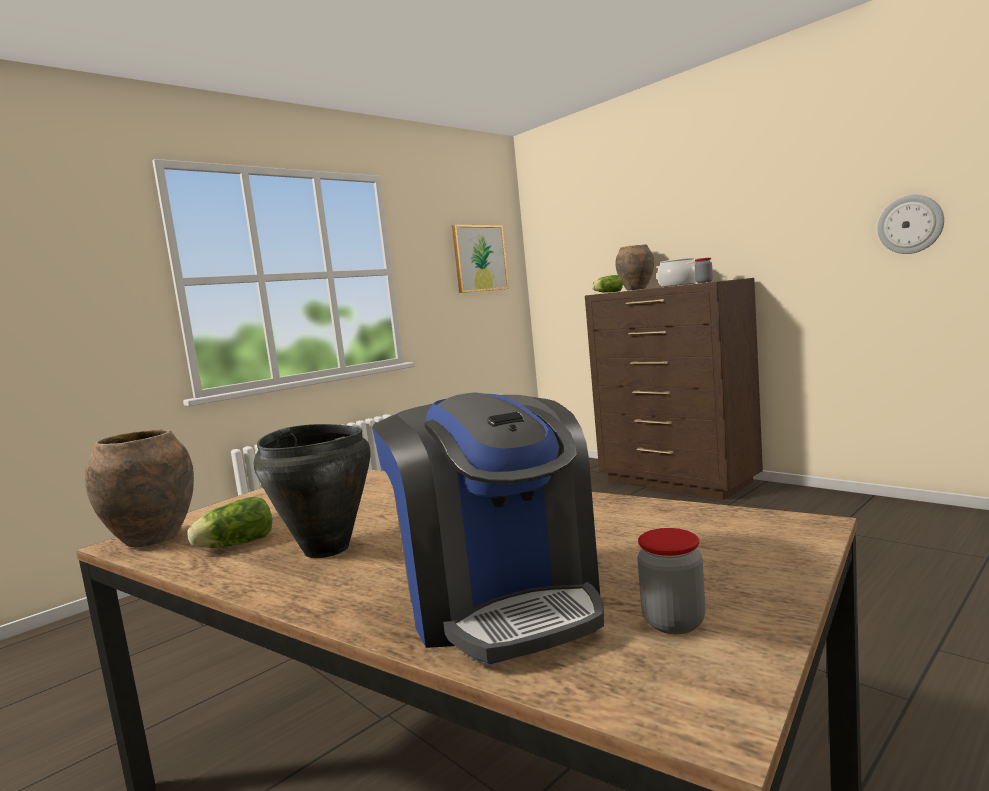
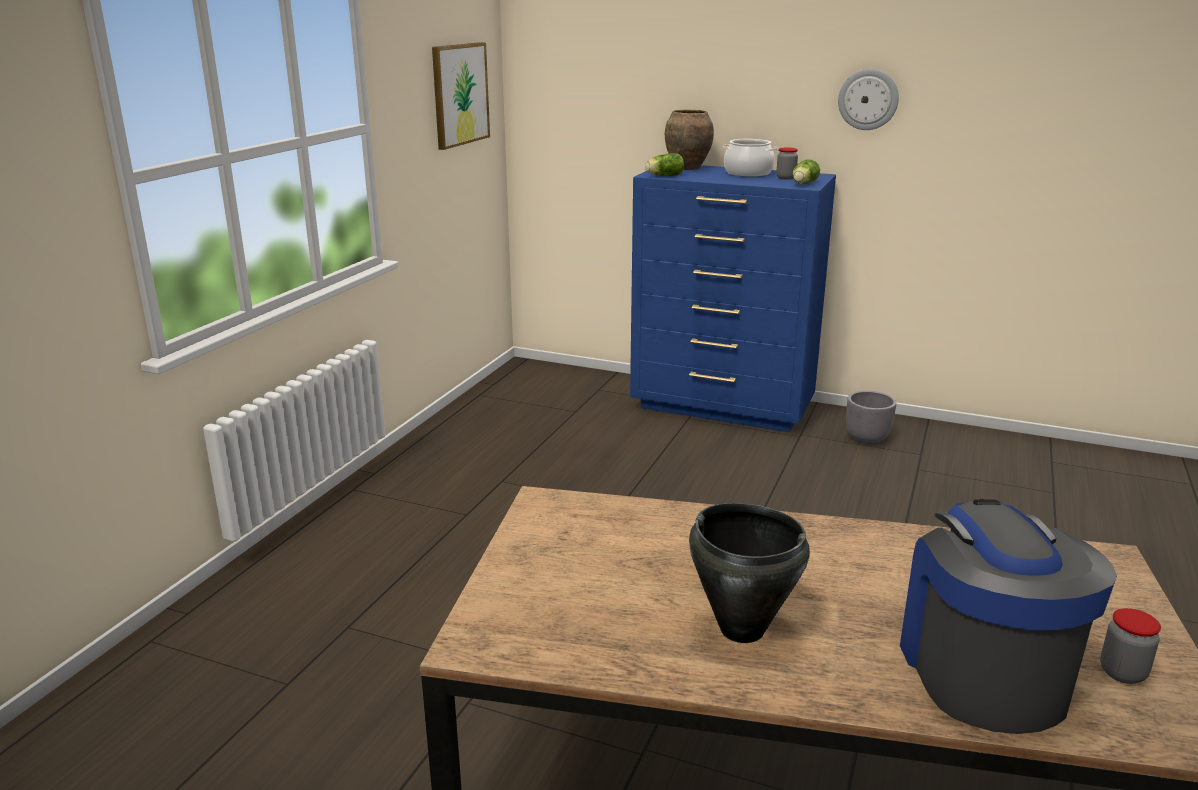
camera: 25 degrees left, 15 degrees up
brown vase [85,430,194,547] -> none
lettuce [187,497,272,548] -> lettuce moved to [792,159,820,184]
coffee machine [372,392,604,664] -> coffee machine turned 135 degrees counterclockwise [900,499,1117,734]
brown dresser [585,278,763,500] -> blue dresser [630,165,836,432]
wall clock [877,195,944,254] -> wall clock moved to [838,69,899,130]
none -> grey planter [846,391,896,445]

